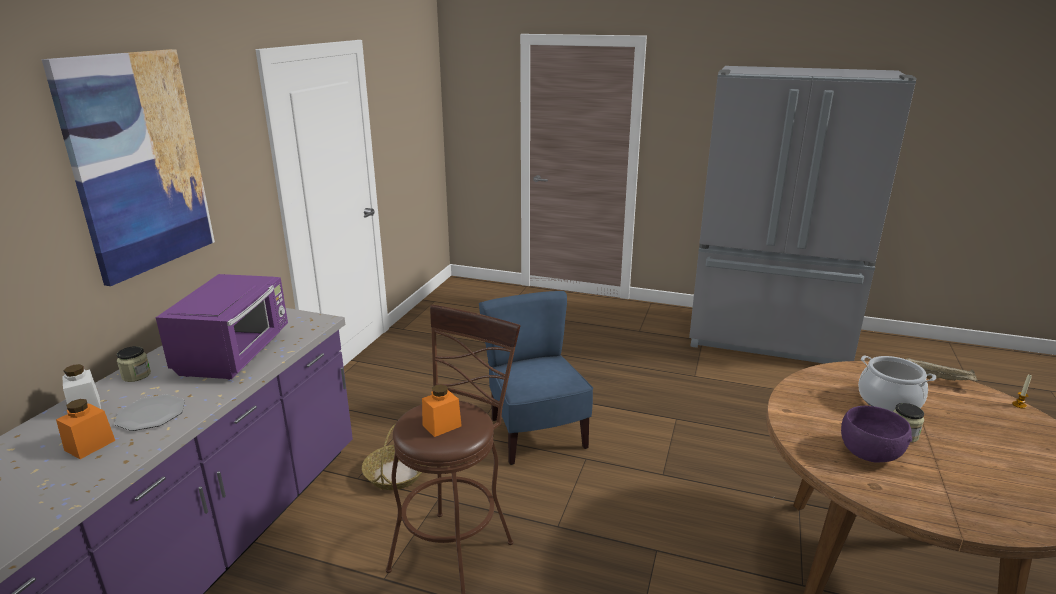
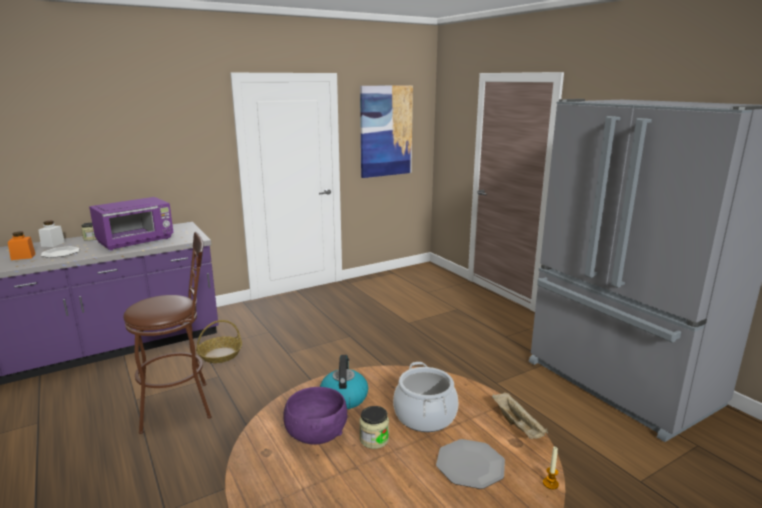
camera: 40 degrees right, 5 degrees down
picture [42,49,215,286] -> picture moved to [360,85,413,178]
orange jar [422,384,462,437] -> none
blue chair [479,291,593,465] -> none
none -> kettle [320,355,368,409]
none -> plate [436,439,505,489]

